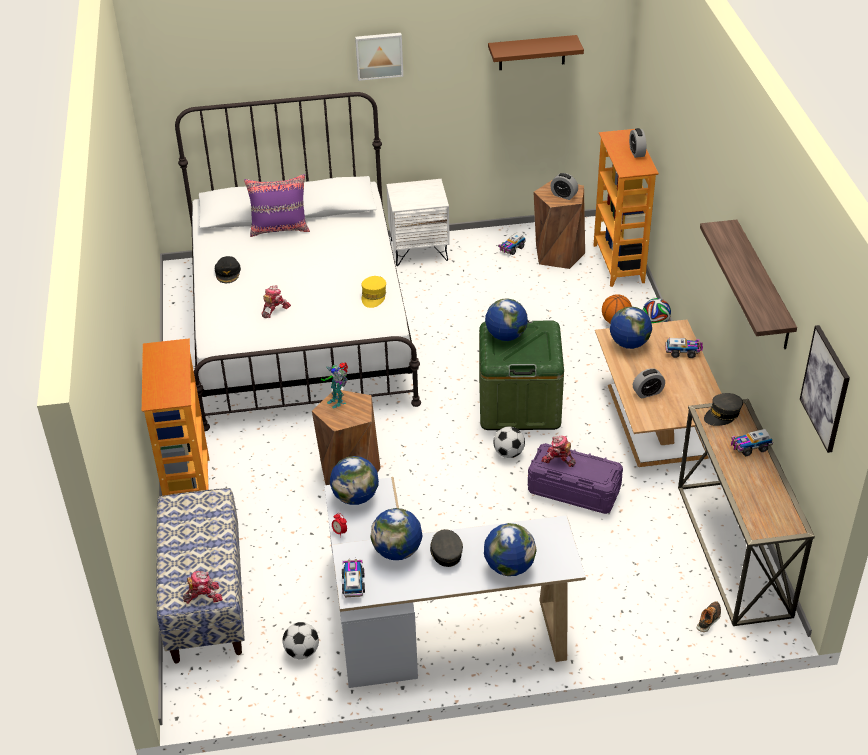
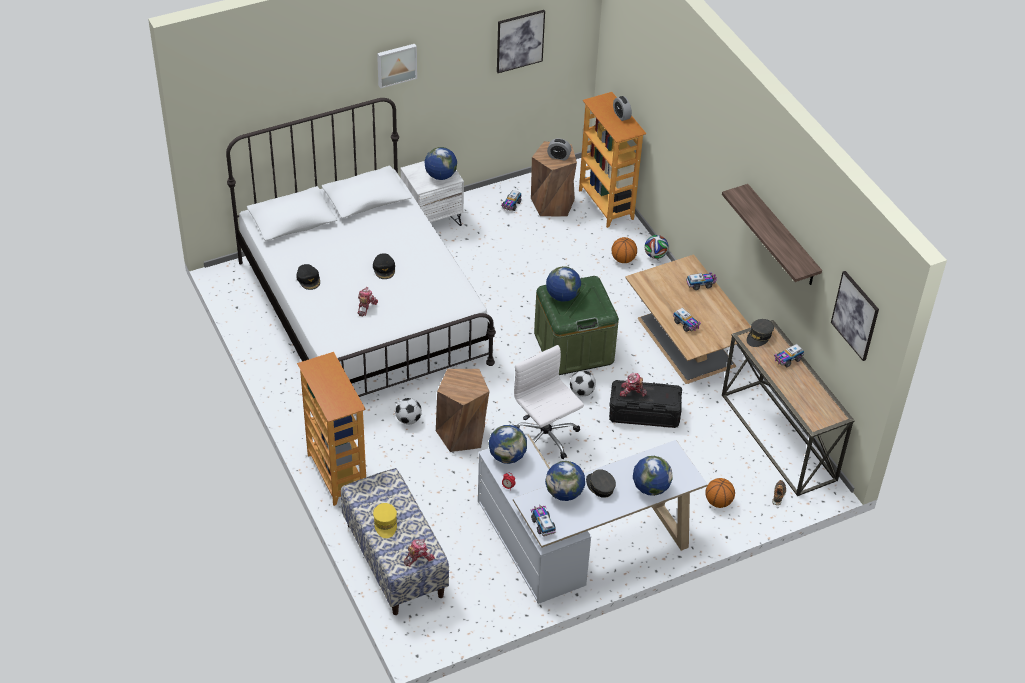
camera: 20 degrees left, 5 degrees up
purple pillow [244,174,310,237] -> none
football [282,622,319,659] -> football moved to [395,398,422,425]
toy robot [321,362,348,408] -> none
yellow cap [361,276,386,308] -> yellow cap moved to [373,503,397,538]
brown shelf [488,35,584,70] -> picture [497,10,545,73]
purple storage box [528,443,623,514] -> black storage box [609,380,682,428]
globe [610,307,652,349] -> globe moved to [424,147,457,180]
alarm clock [633,368,665,398] -> toy truck [673,308,701,332]
none -> black cap [373,253,395,279]
none -> white office chair [514,345,584,459]
none -> basketball [705,478,735,508]

